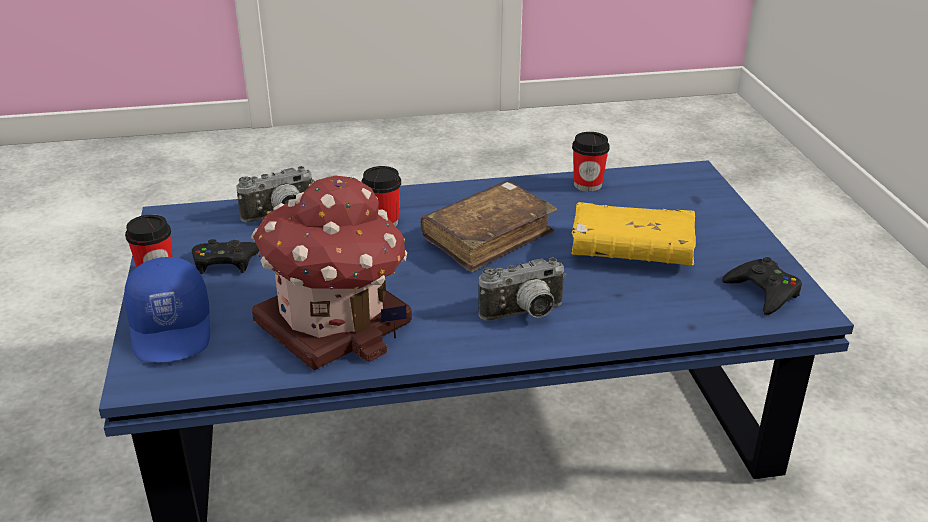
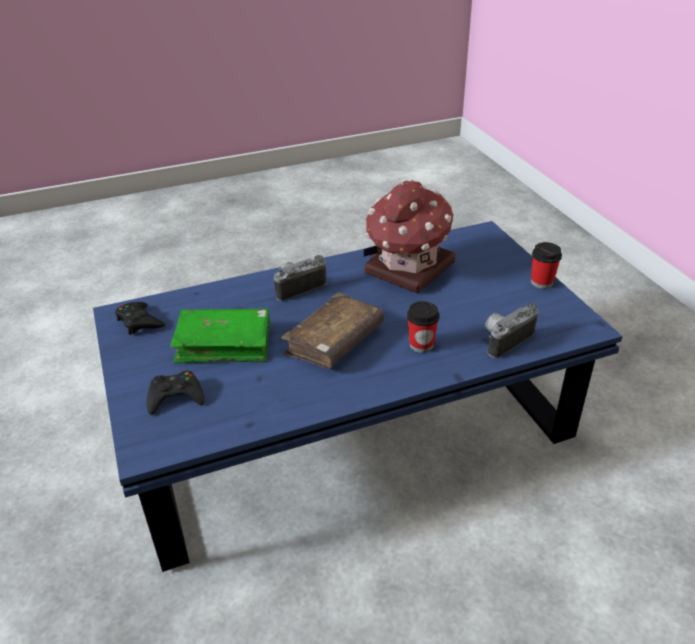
camera: 170 degrees right, 5 degrees up
blue cap [124,257,210,363] -> none
black game controller [192,239,259,274] -> black game controller moved to [147,371,205,415]
yellow book [571,202,696,265] -> green book [170,308,270,363]
cup [572,132,610,192] -> none

